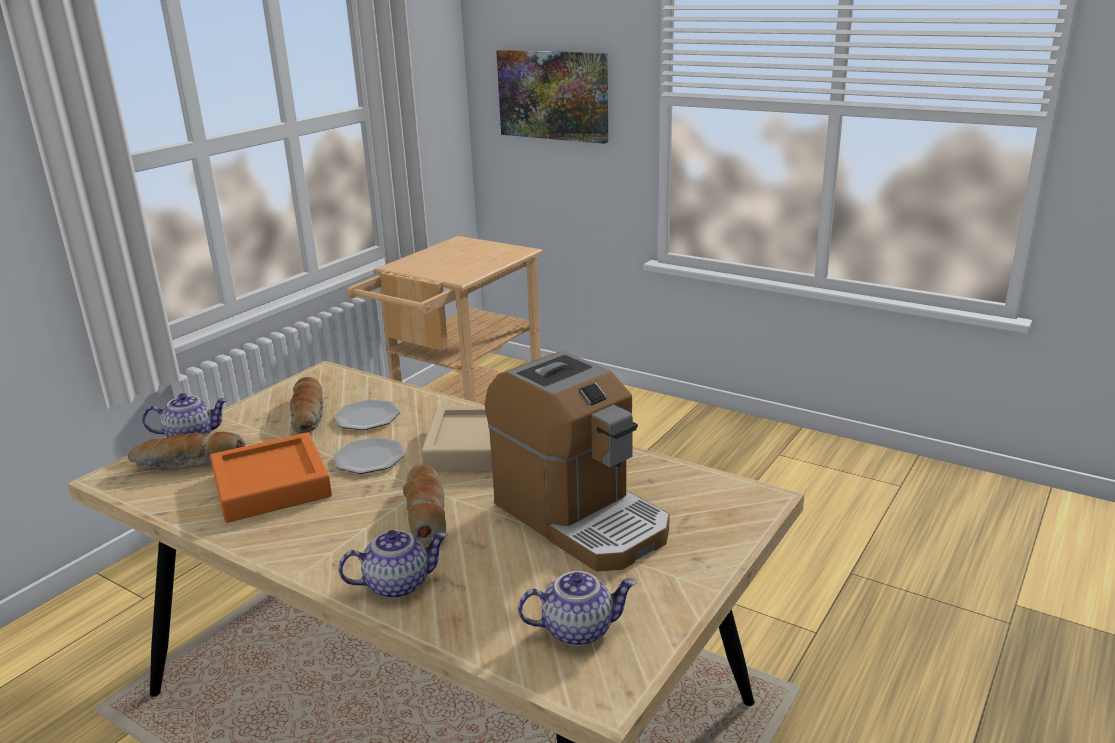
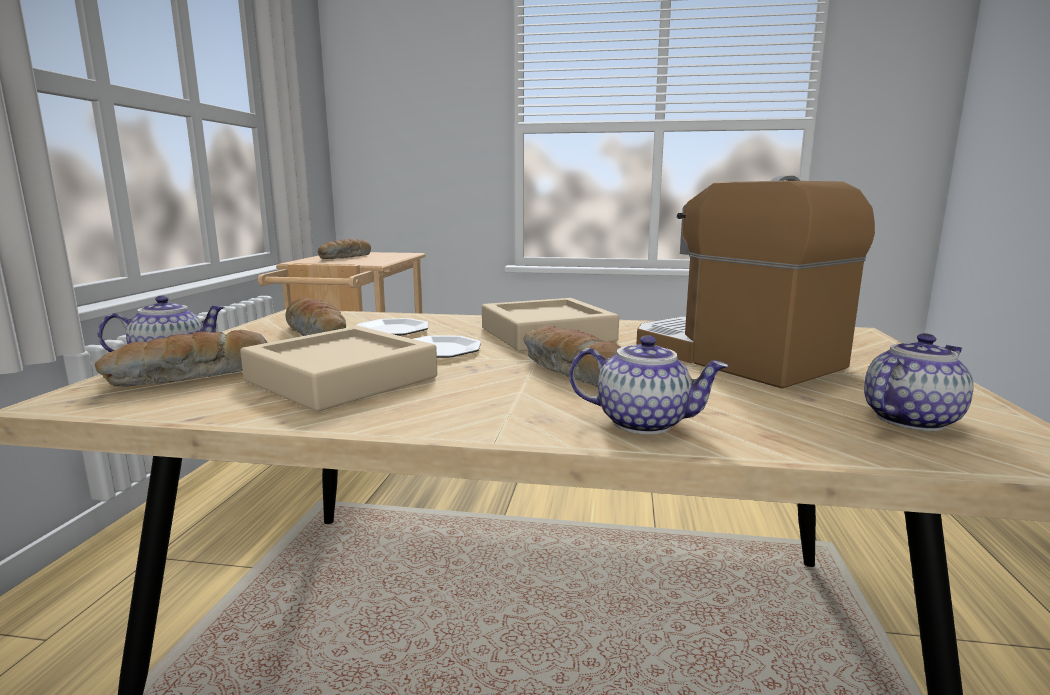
camera: 25 degrees left, 10 degrees down
orange tray [210,432,332,523] -> beige tray [240,326,437,411]
teapot [339,530,448,599] -> teapot turned 60 degrees clockwise [569,335,729,435]
coffee machine [485,351,670,572] -> coffee machine turned 150 degrees counterclockwise [636,176,875,389]
picture [496,50,608,144] -> none
none -> bread [318,239,371,259]

